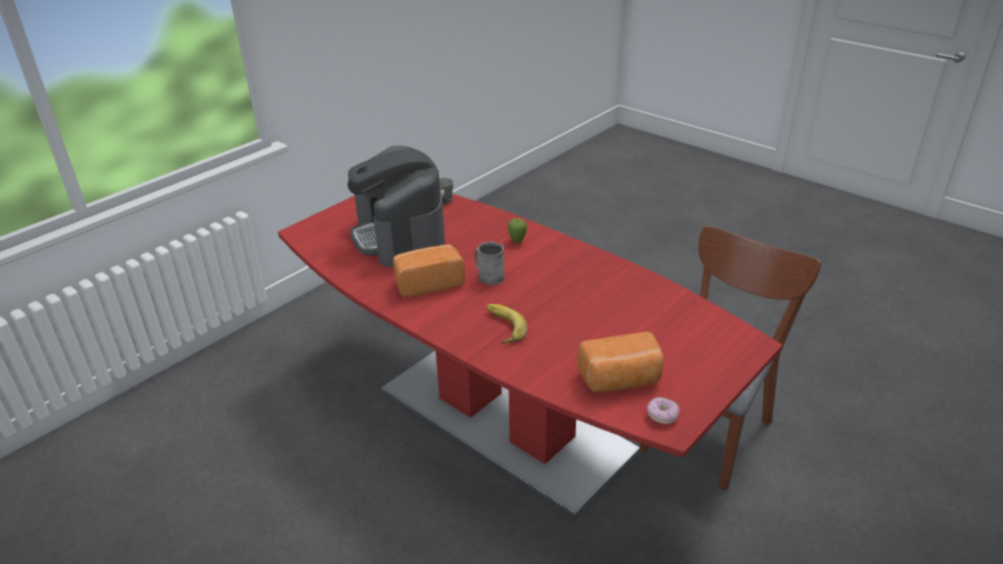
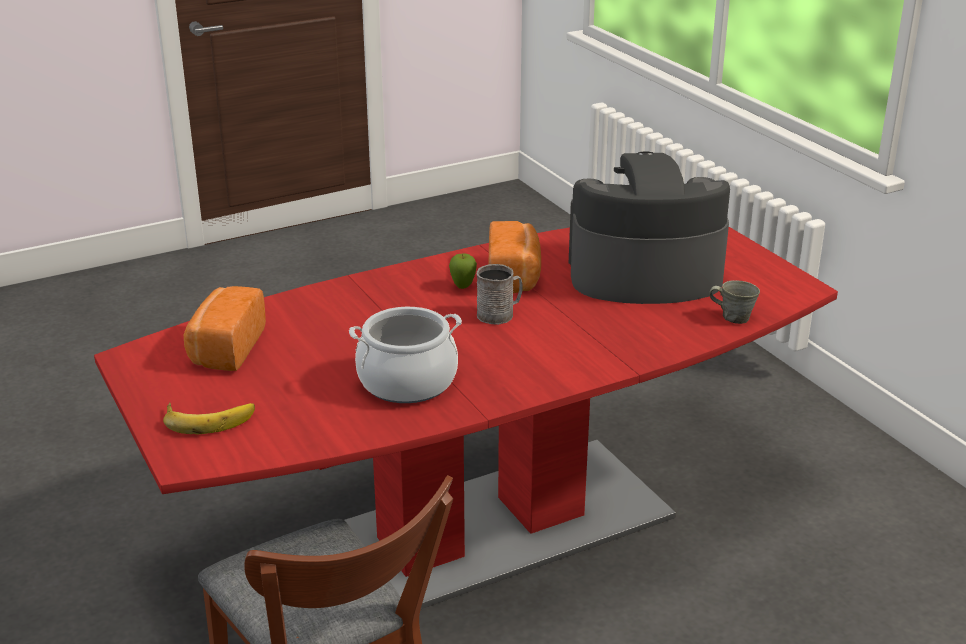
camera: 110 degrees right, 5 degrees down
banana [486,304,528,344] -> banana moved to [163,403,255,434]
apple [507,218,527,243] -> apple moved to [449,254,477,289]
donut [647,397,679,424] -> none
none -> cooking pot [349,307,462,403]

